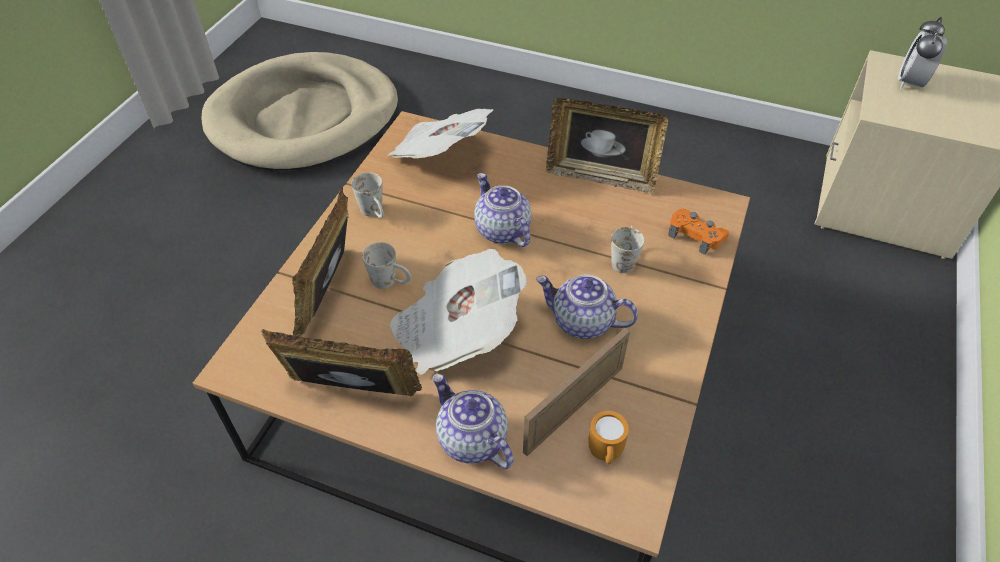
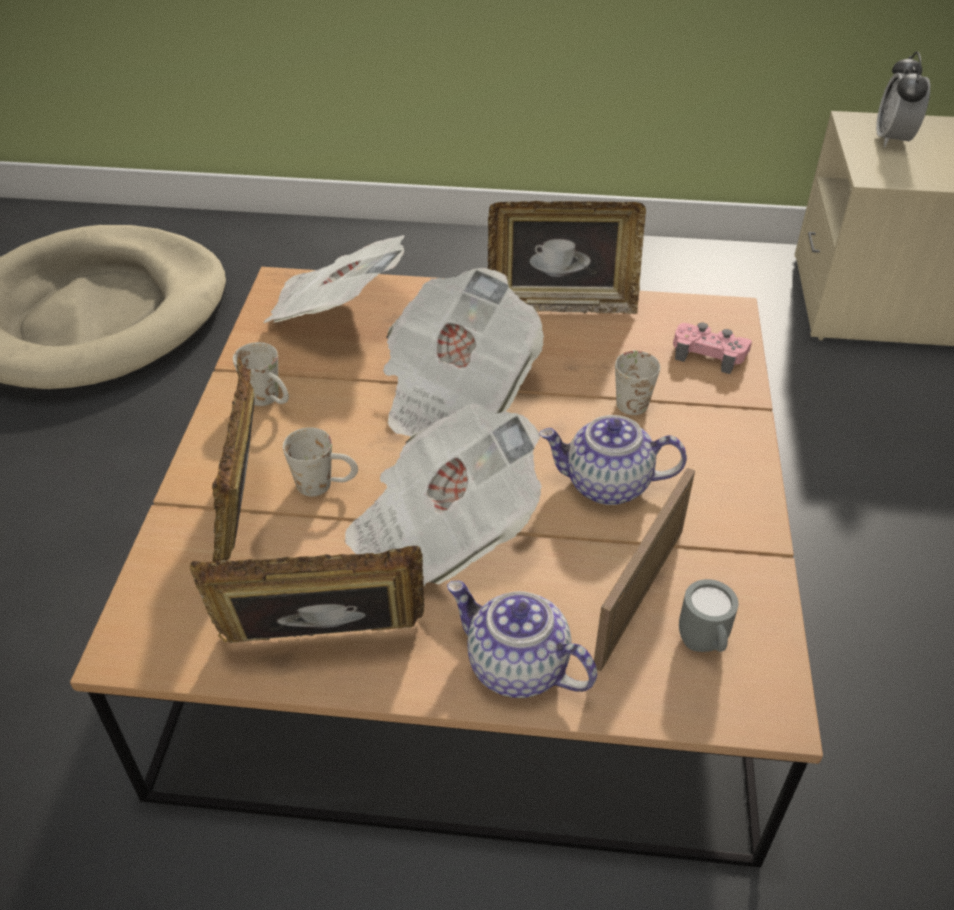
camera: 15 degrees left, 5 degrees down
teapot [474,173,531,247] -> newspaper [383,268,544,436]
orange mug [588,411,629,464] -> grey mug [679,579,739,652]
orange game controller [668,209,729,255] -> pink game controller [673,323,752,374]

